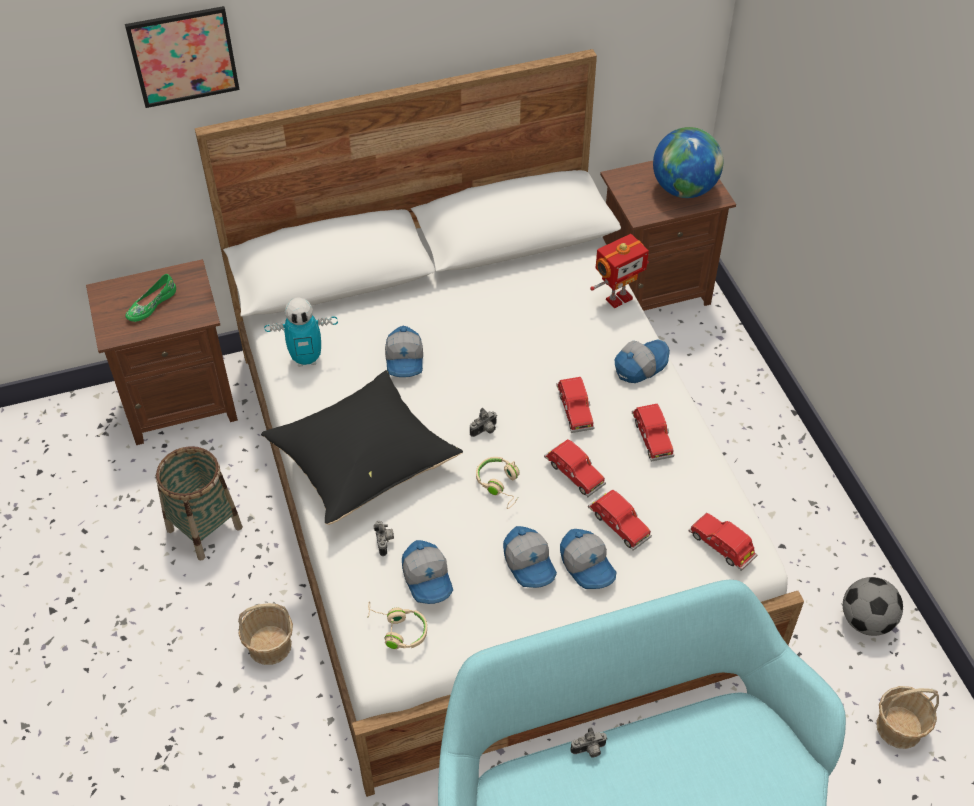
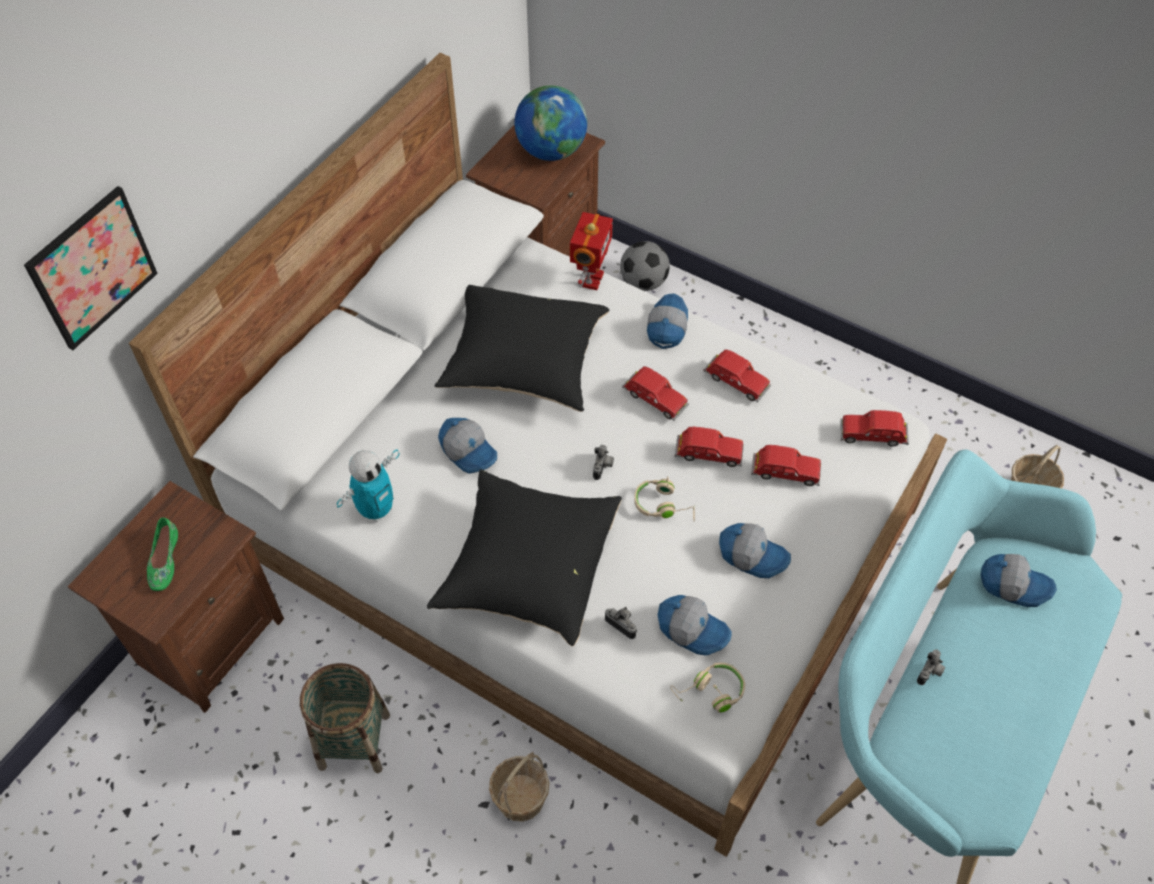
camera: 40 degrees left, 5 degrees up
cap [560,529,616,589] -> cap moved to [981,554,1057,607]
football [843,577,903,636] -> football moved to [620,241,670,291]
none -> black pillow [435,285,610,412]

